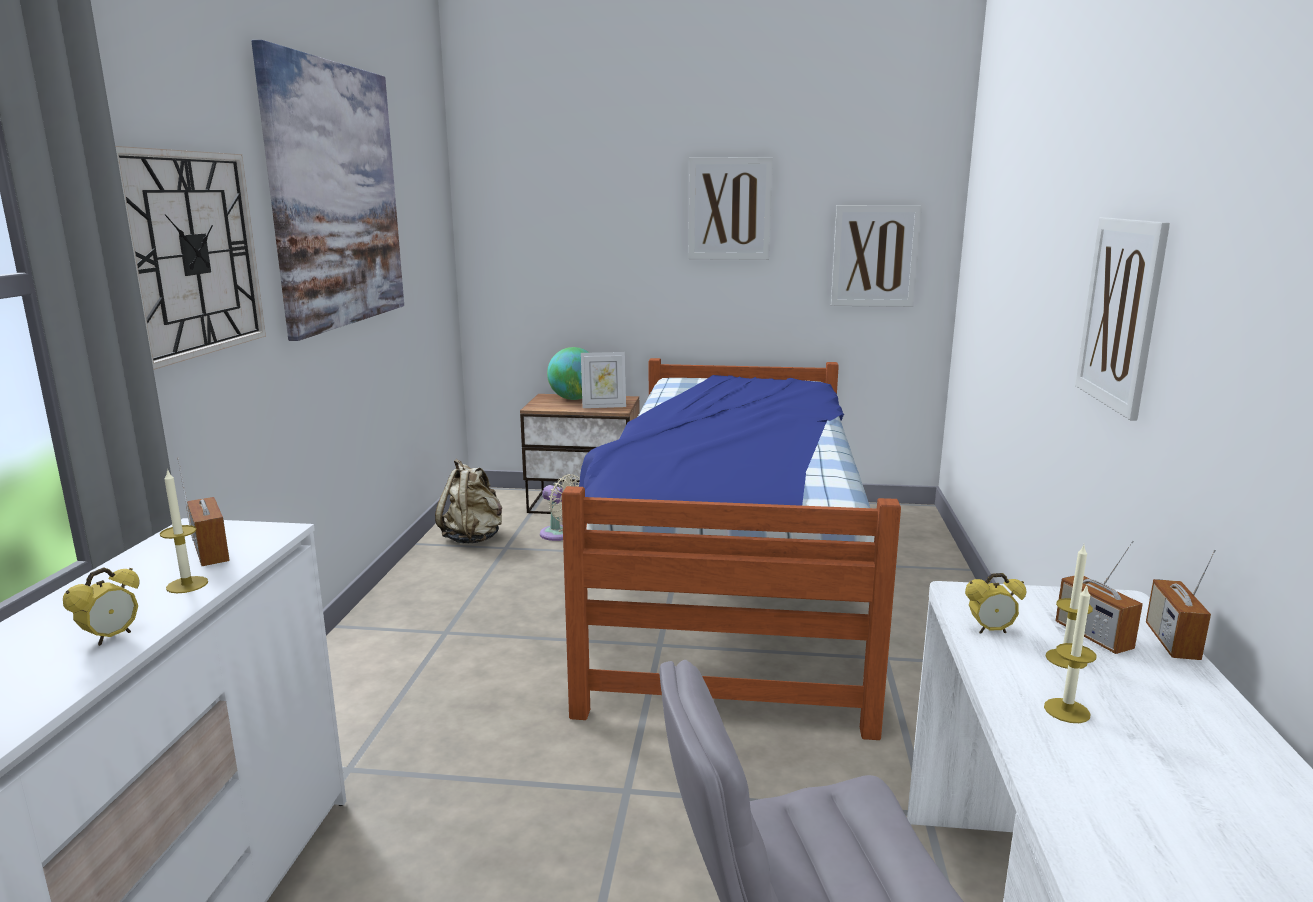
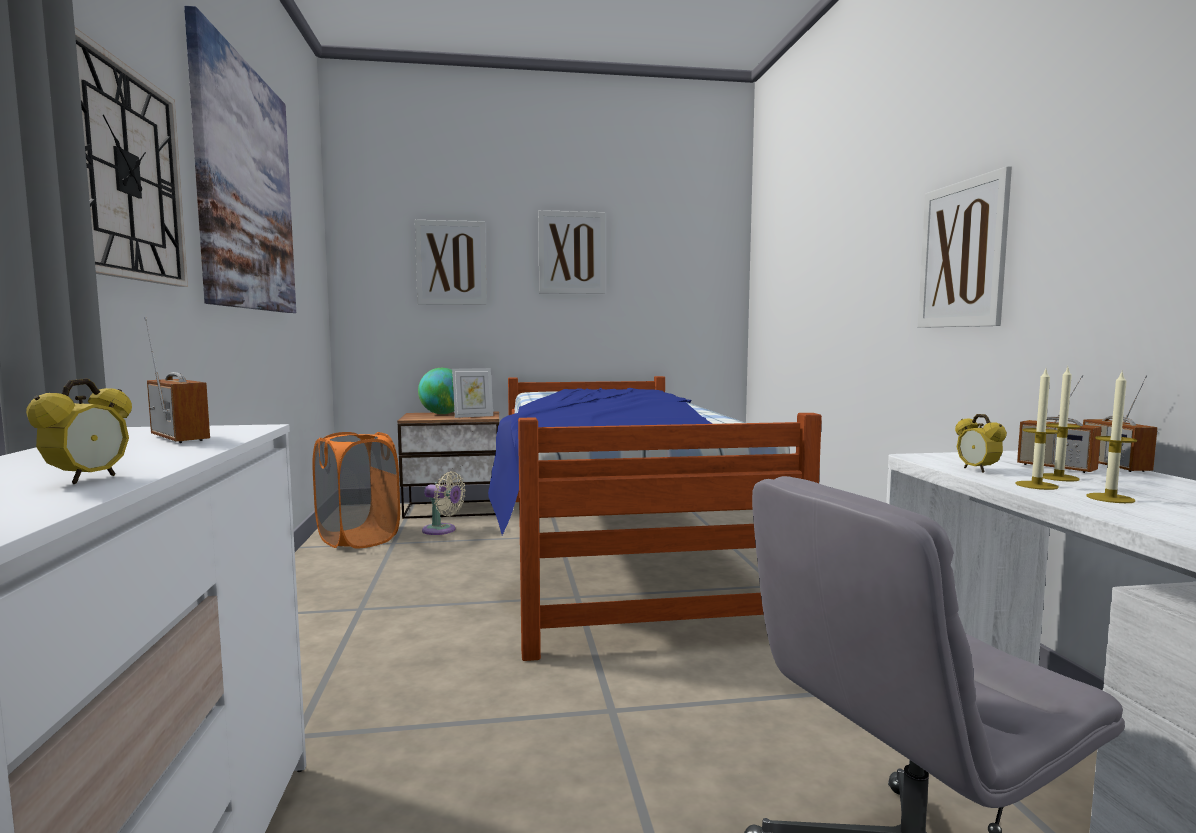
camera: 15 degrees left, 10 degrees down
candle [160,469,208,593] -> candle moved to [1015,369,1060,490]
beige backpack [435,459,503,544] -> orange laundry basket [313,432,400,549]
picture [831,205,922,307] -> picture moved to [415,220,487,305]
alarm clock [965,573,1026,634] -> alarm clock turned 90 degrees clockwise [955,414,1007,473]

